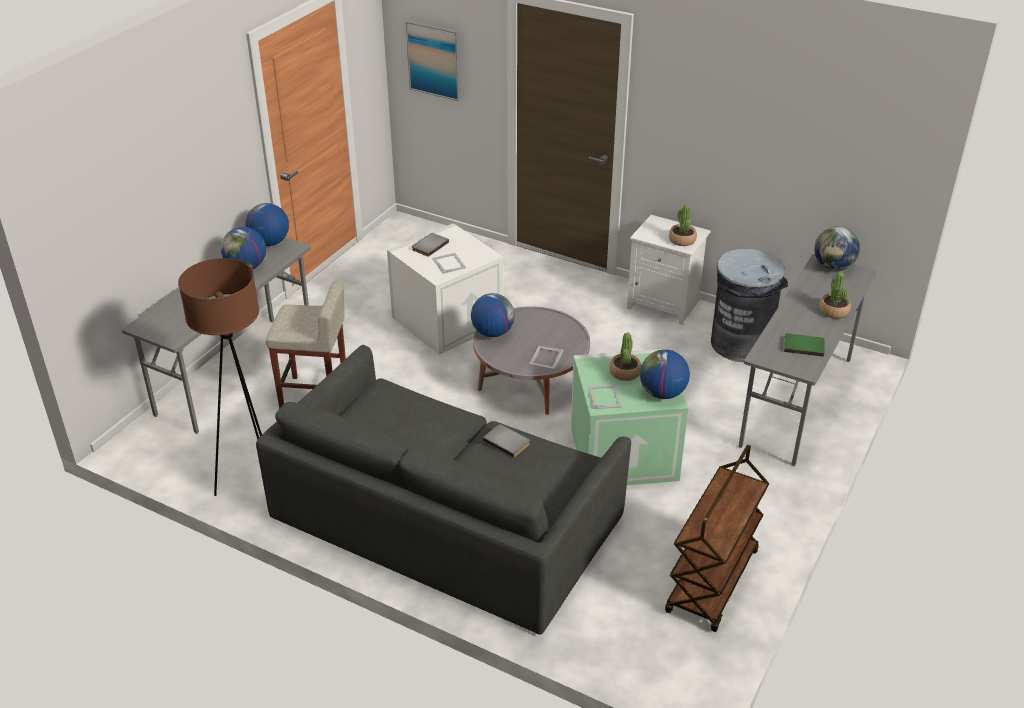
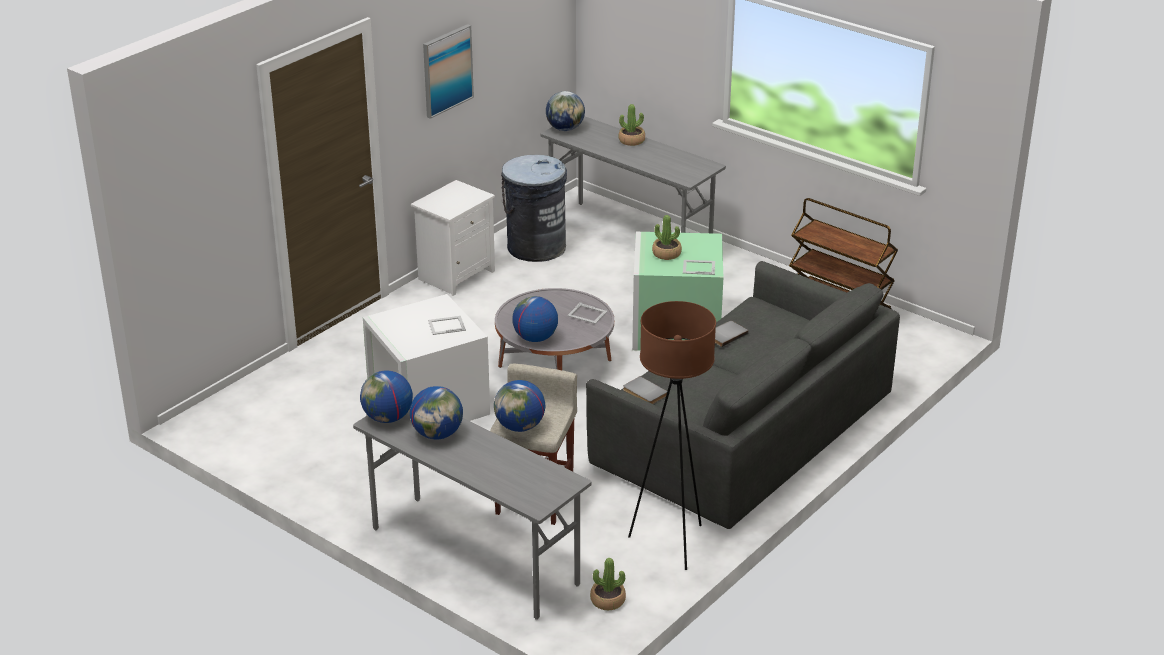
camera: 80 degrees left, 5 degrees down
picture [406,20,461,101] -> picture moved to [423,24,474,119]
grey book [412,233,449,257] -> grey book moved to [623,376,667,404]
globe [640,349,690,399] -> globe moved to [494,380,545,432]
potted plant [669,204,697,246] -> potted plant moved to [590,558,626,610]
green book [784,334,824,357] -> none

